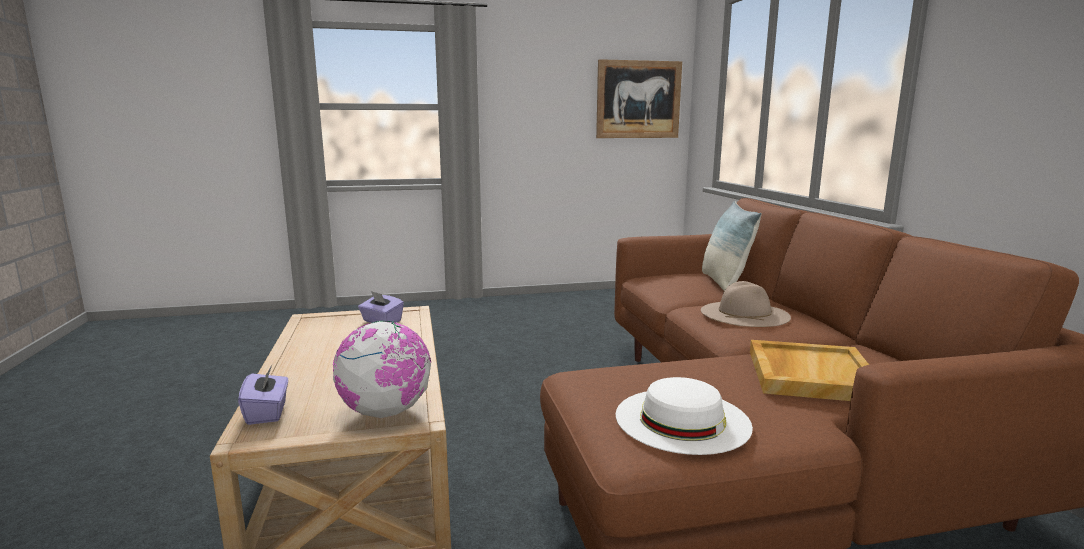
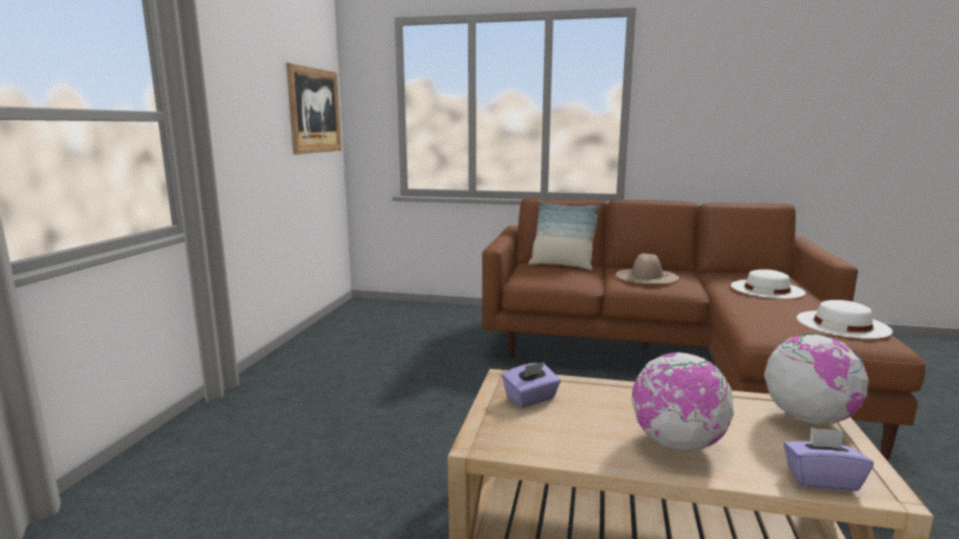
camera: 65 degrees left, 0 degrees up
beige tray [750,340,869,401] -> white hat [731,269,806,299]
none -> globe [631,352,734,451]

